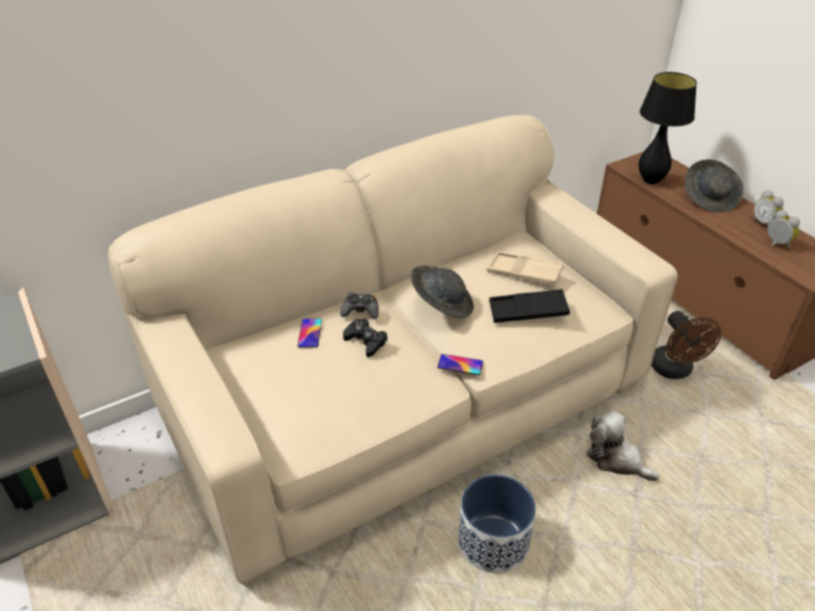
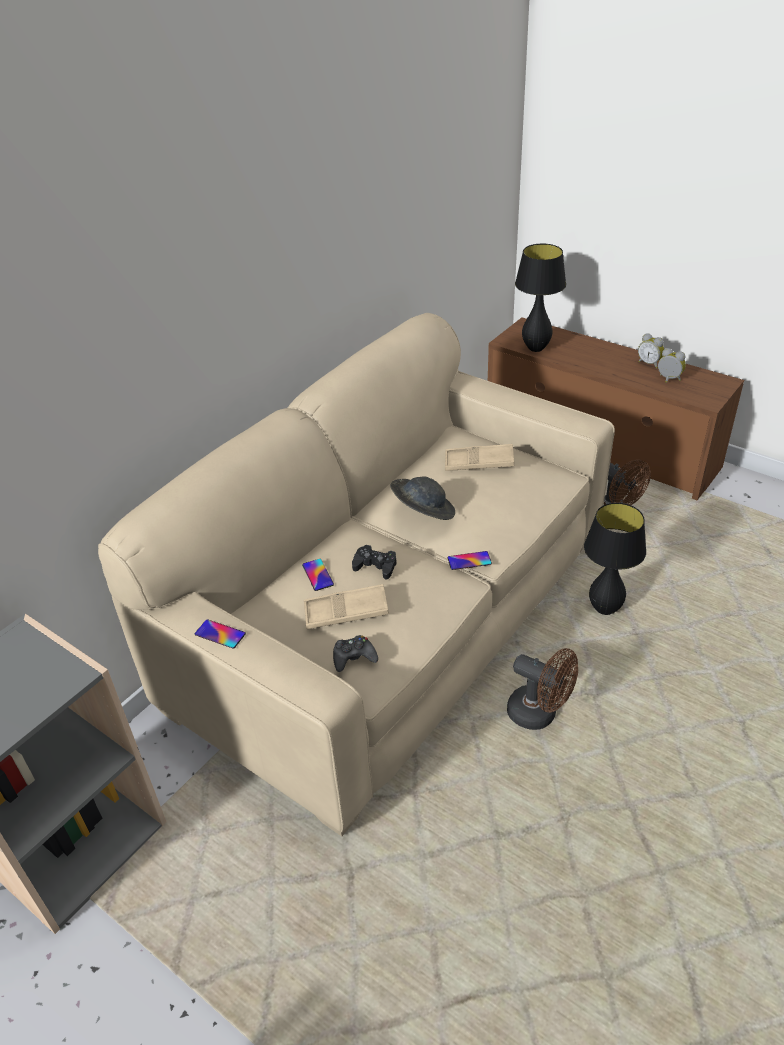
camera: 20 degrees left, 0 degrees up
black game controller [340,292,379,319] -> black game controller moved to [333,635,378,672]
planter [458,474,536,573] -> brown fan [507,648,578,730]
black tray [489,289,570,323] -> none
plush toy [586,411,659,481] -> black table lamp [584,503,646,615]
grey hat [685,159,744,212] -> none
none -> phone [195,619,246,649]
none -> beige tray [304,584,389,629]

